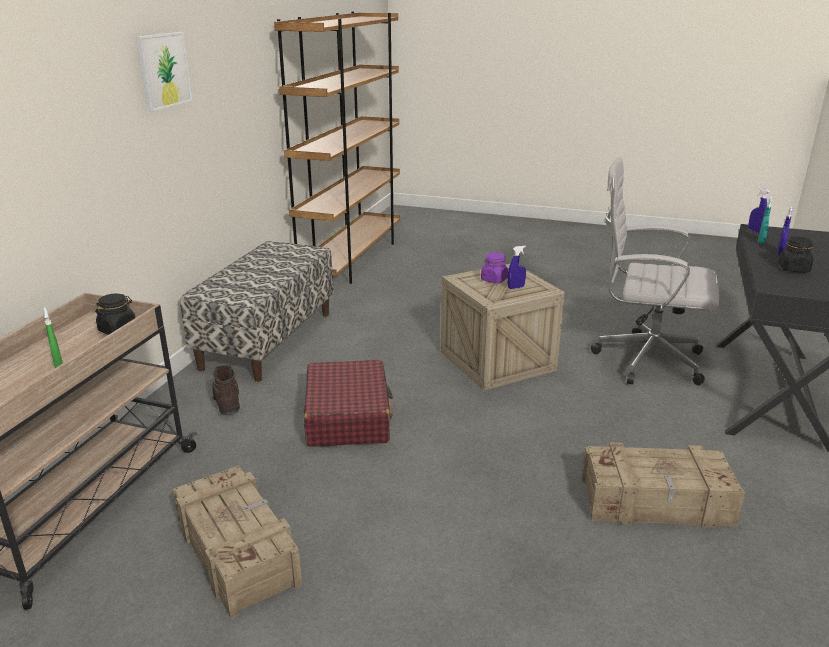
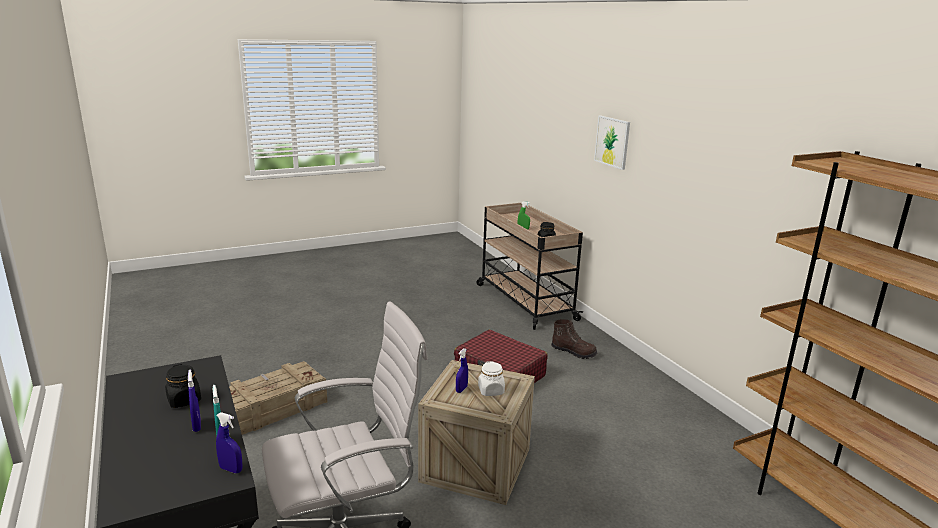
camera: 135 degrees right, 5 degrees down
picture [136,32,192,112] -> picture moved to [594,116,630,170]
crate [173,466,302,618] -> none
bench [180,241,334,382] -> none
purple jar [481,252,508,283] -> white jar [478,361,505,396]

